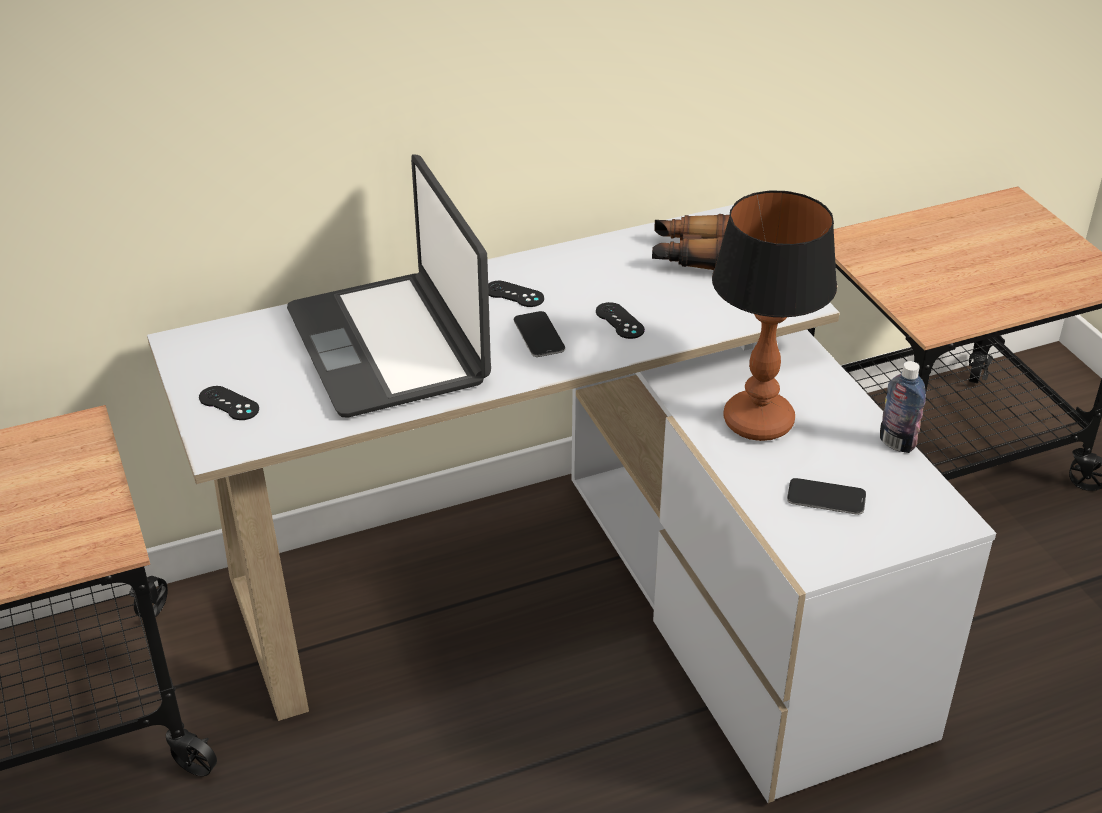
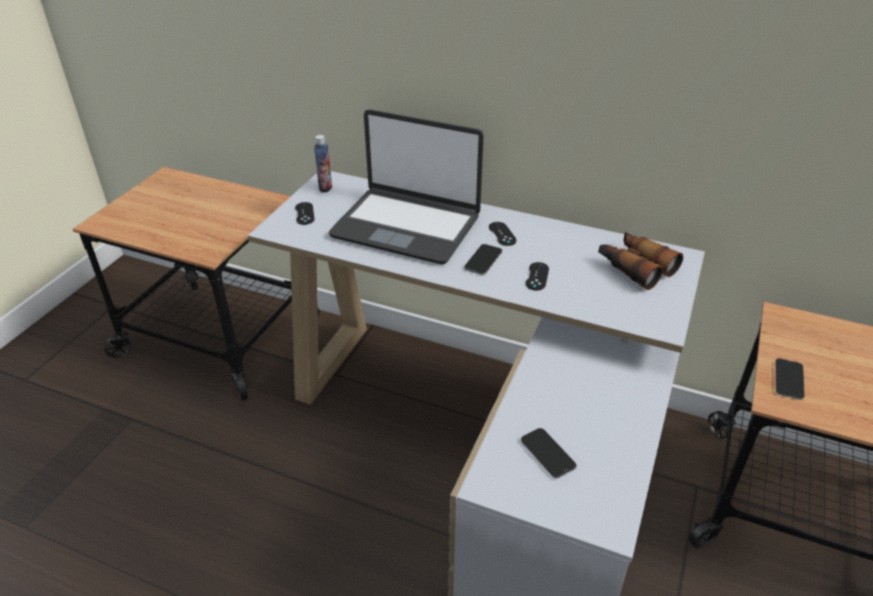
camera: 45 degrees right, 0 degrees up
laptop [287,154,491,418] -> laptop turned 90 degrees counterclockwise [329,110,483,264]
table lamp [712,190,837,441] -> none
bottle [880,361,926,453] -> bottle moved to [314,135,332,193]
none -> phone [775,358,805,400]

